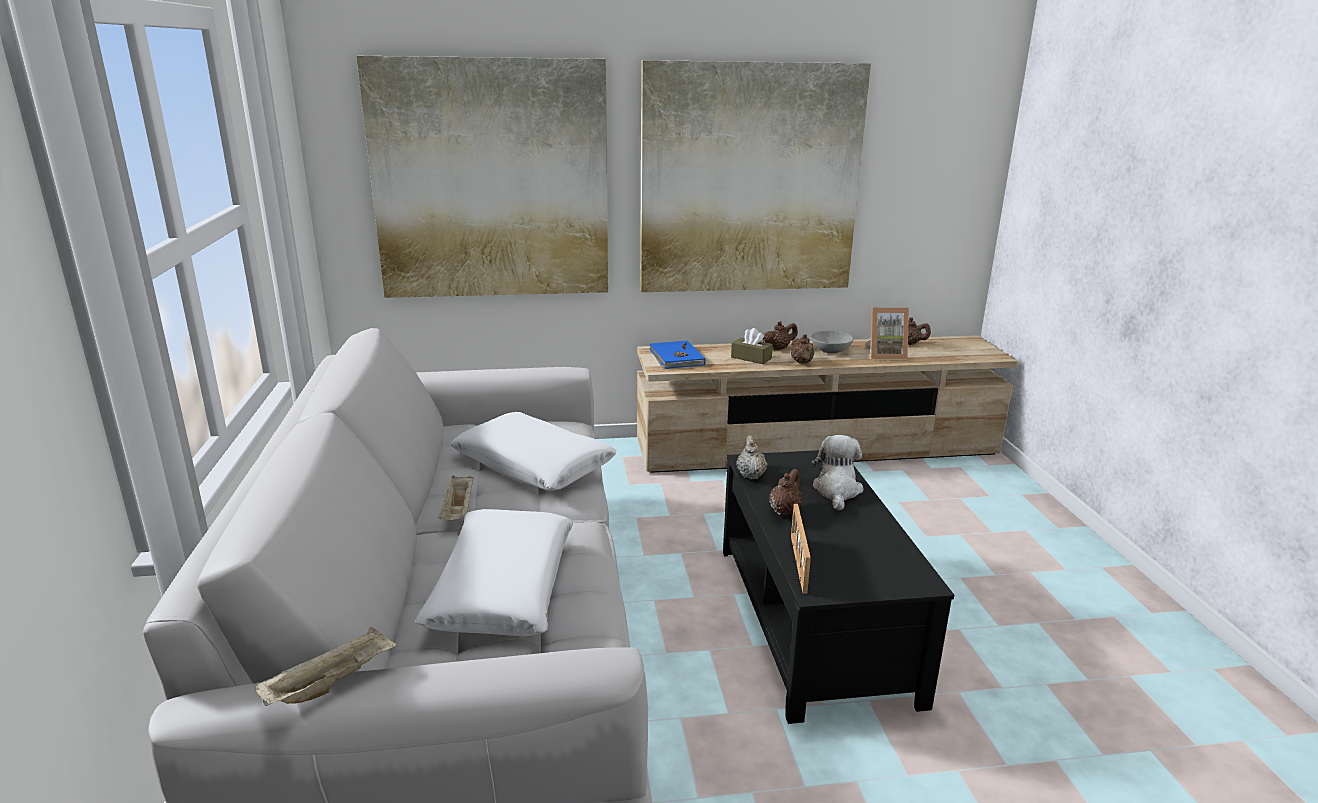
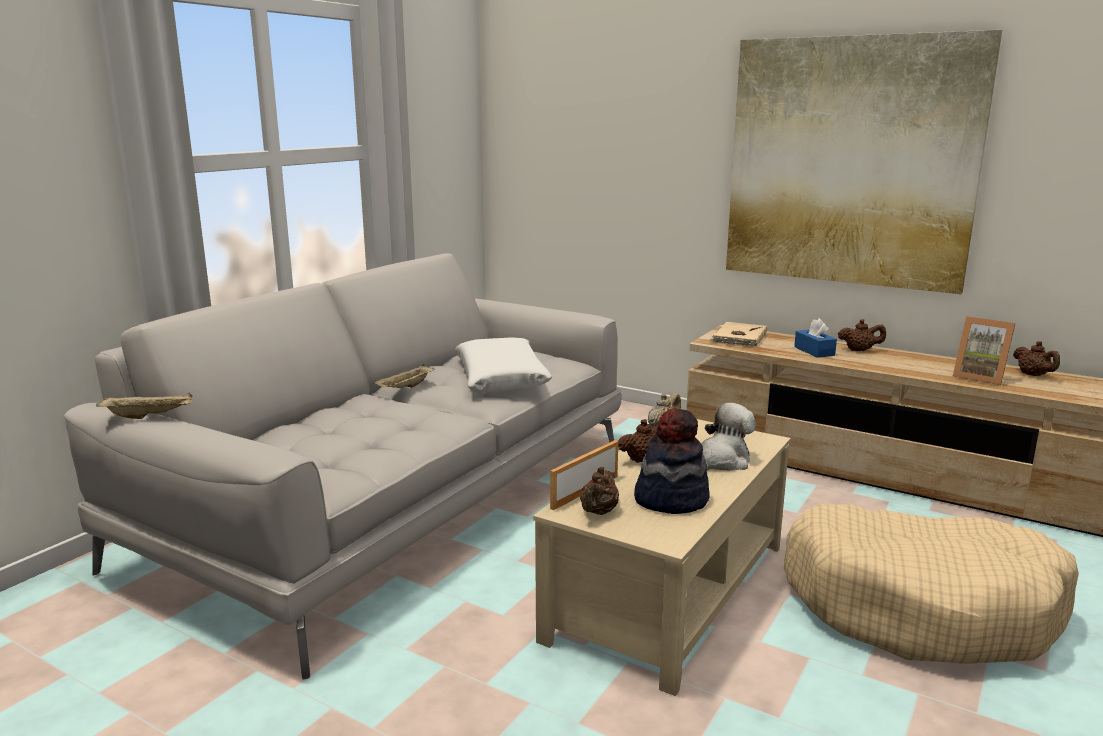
camera: 40 degrees right, 5 degrees down
picture [356,56,608,298] -> none
white pillow [415,509,573,636] -> none
blue book [649,340,706,369] -> beige book [710,322,767,347]
black coffee table [723,450,954,724] -> beige coffee table [533,419,791,696]
brown tissue box [731,328,773,364] -> blue tissue box [794,318,837,358]
brown teapot [791,334,814,364] -> brown teapot moved to [580,467,619,515]
grey bowl [810,330,854,354] -> none
none -> hat [634,408,710,514]
none -> beige dog bed [784,504,1079,664]

